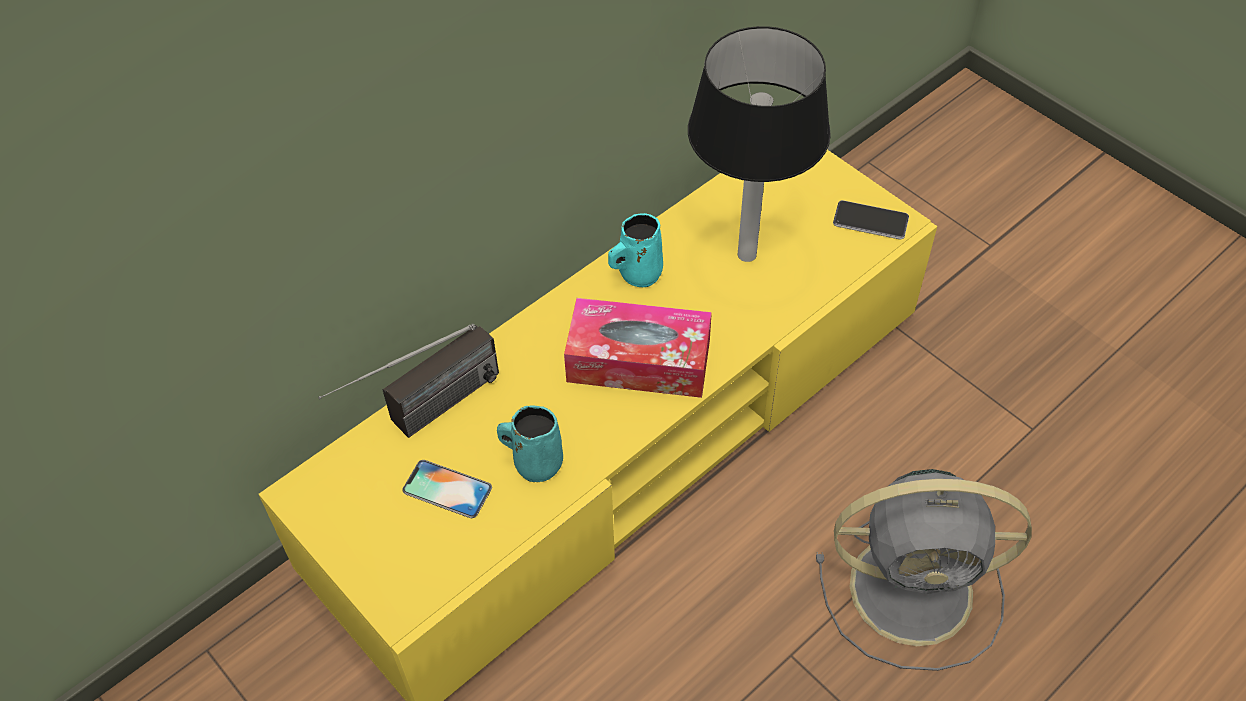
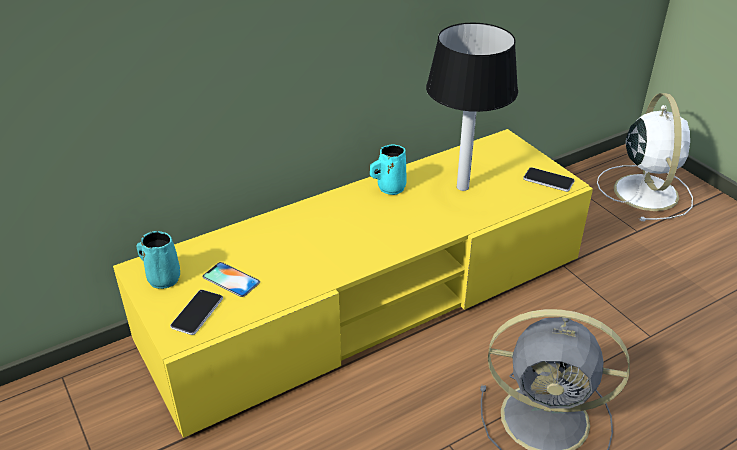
camera: 10 degrees right, 15 degrees down
radio [318,324,499,438] -> none
turquoise mug [497,405,563,482] -> turquoise mug moved to [137,231,180,289]
tissue box [564,298,712,398] -> none
none -> phone [170,290,223,335]
none -> white fan [597,93,693,221]

